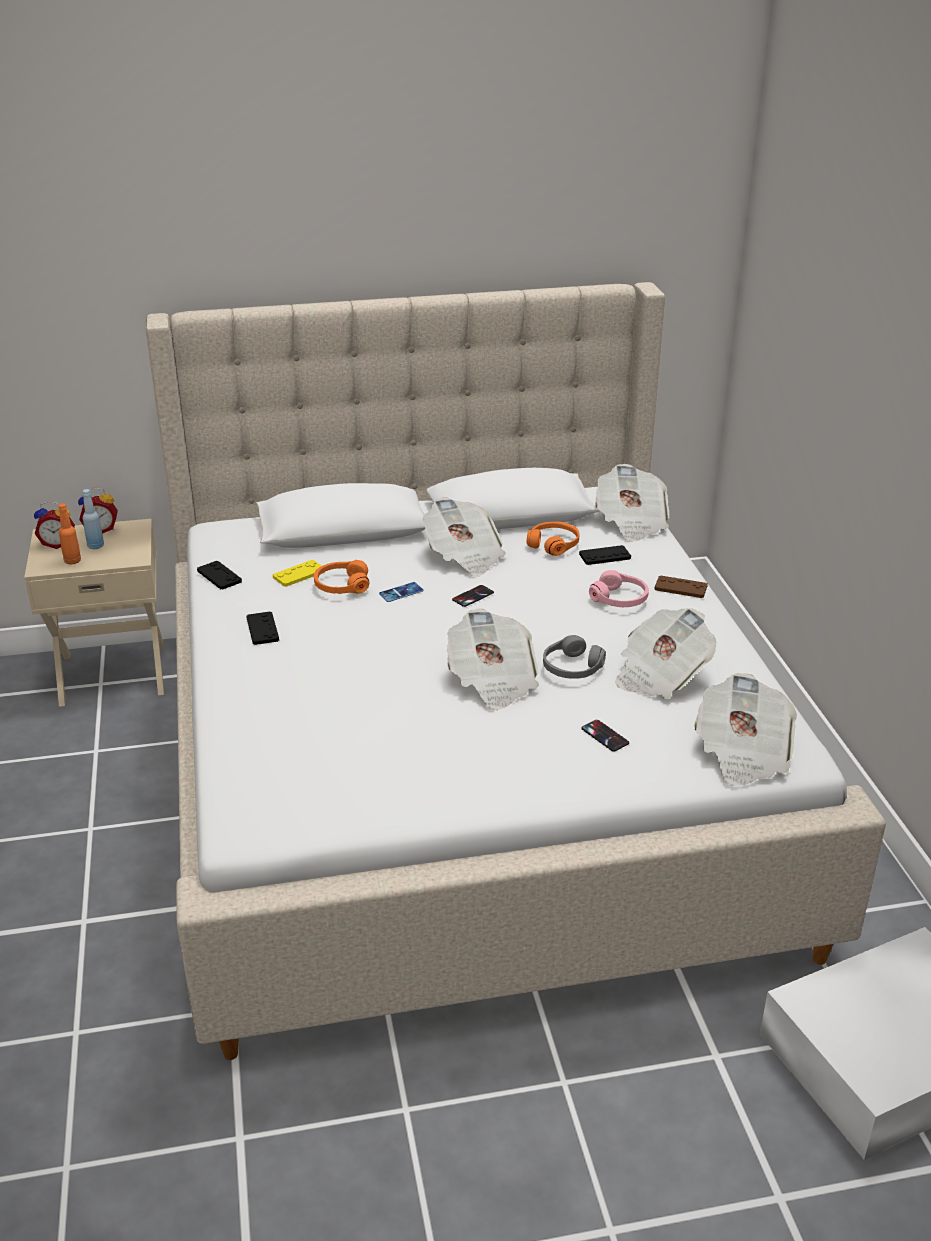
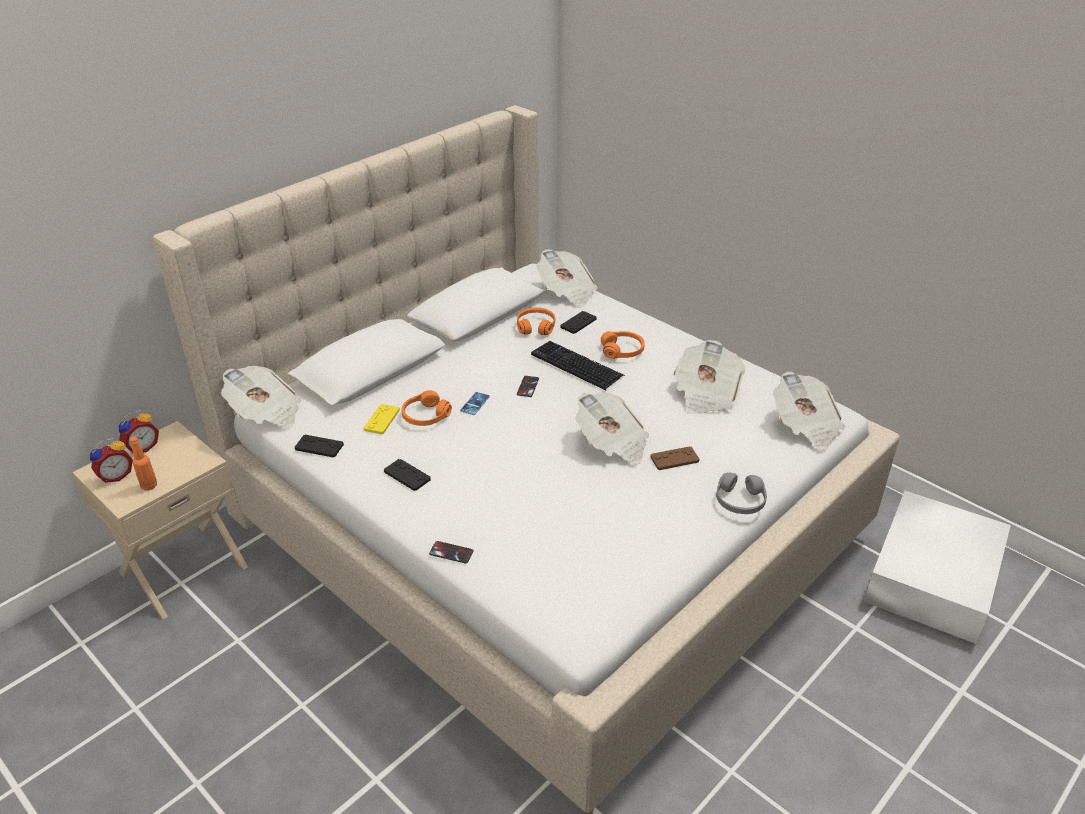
camera: 35 degrees left, 5 degrees up
blue bottle [82,489,104,549] -> none
newspaper [422,497,506,577] -> newspaper moved to [221,366,301,428]
grey headphones [543,635,606,679] -> grey headphones moved to [716,472,767,514]
phone [581,720,629,752] -> phone moved to [429,541,474,564]
pink headphones [589,570,649,607] -> orange headphones [601,331,645,359]
brown game controller [654,575,708,598] -> brown game controller moved to [650,446,700,470]
none -> keyboard [531,341,625,390]

